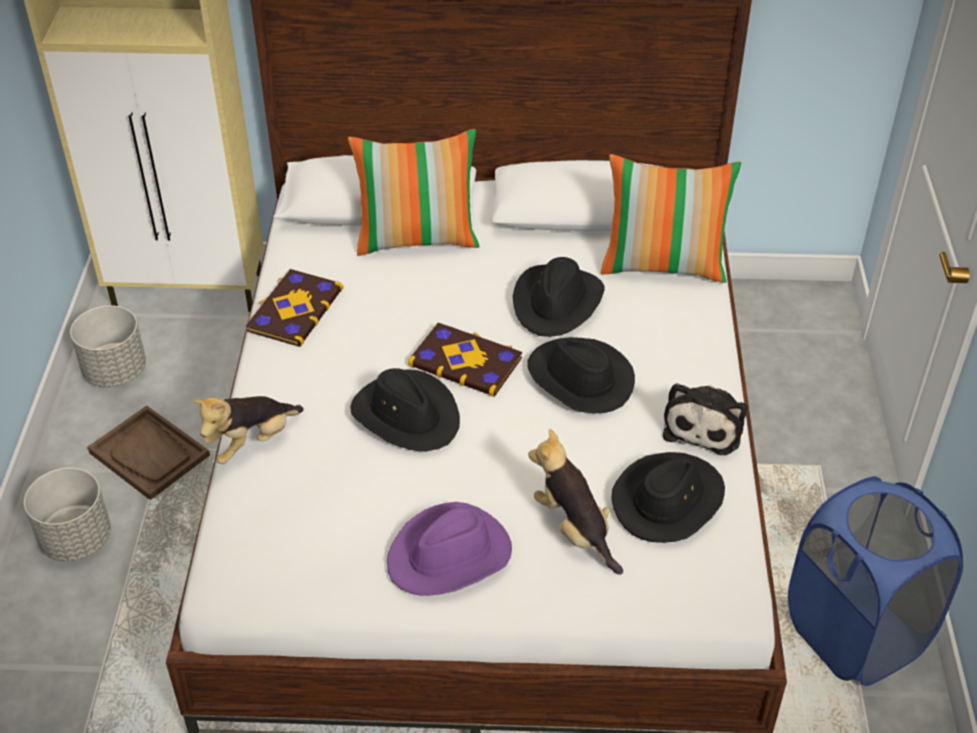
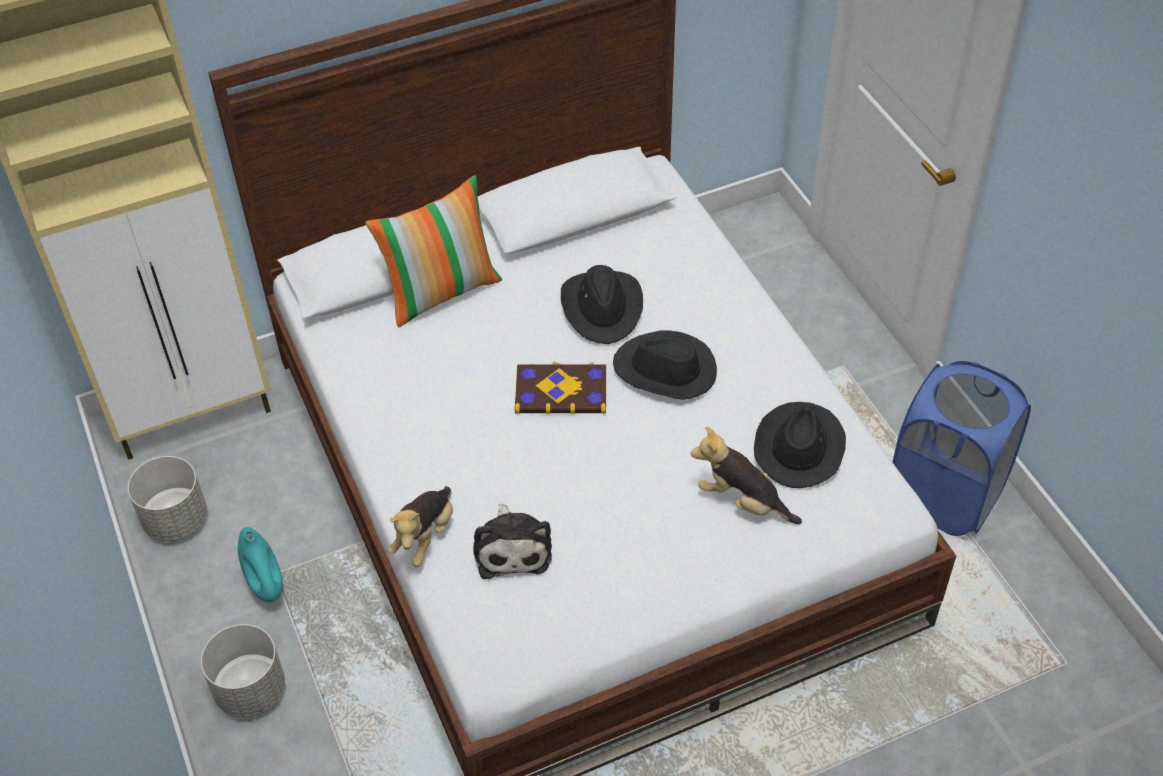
camera: 25 degrees left, 5 degrees up
brown tray [88,406,210,499] -> turquoise vase [238,527,283,602]
book [246,269,344,347] -> none
black hat [350,368,460,451] -> none
purple hat [387,502,512,596] -> none
pillow [601,154,741,283] -> none
plush toy [663,383,747,455] -> plush toy moved to [473,503,552,579]

